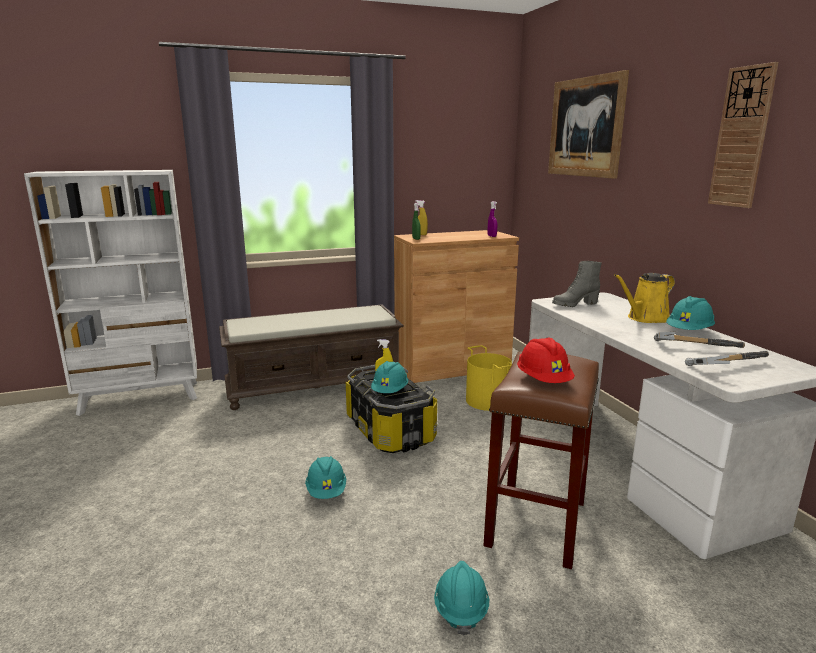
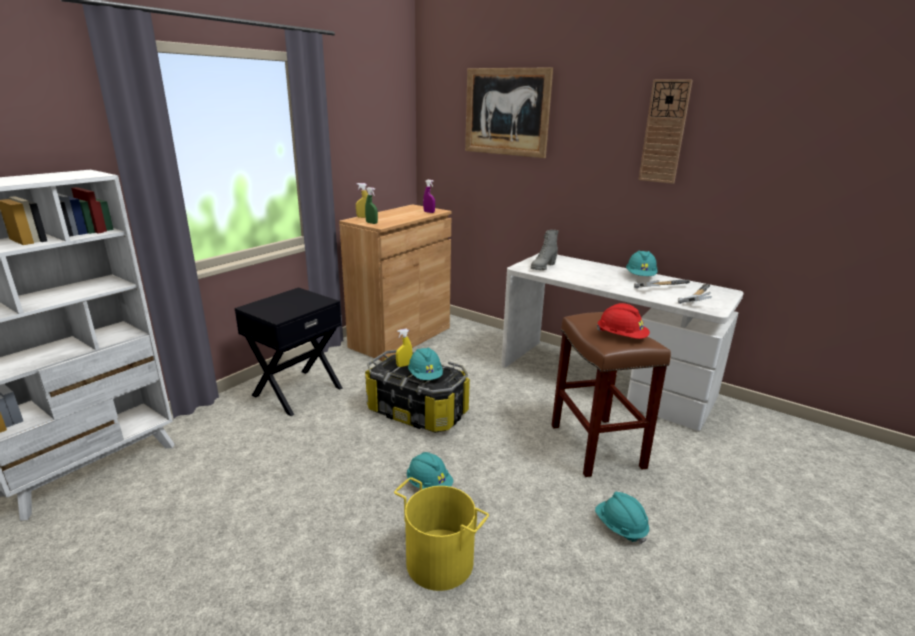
camera: 35 degrees left, 5 degrees up
brown bench [219,304,404,410] -> black nightstand [235,288,342,416]
yellow bucket [466,345,512,411] -> yellow bucket moved to [394,477,489,591]
yellow watering can [614,273,675,323] -> none

